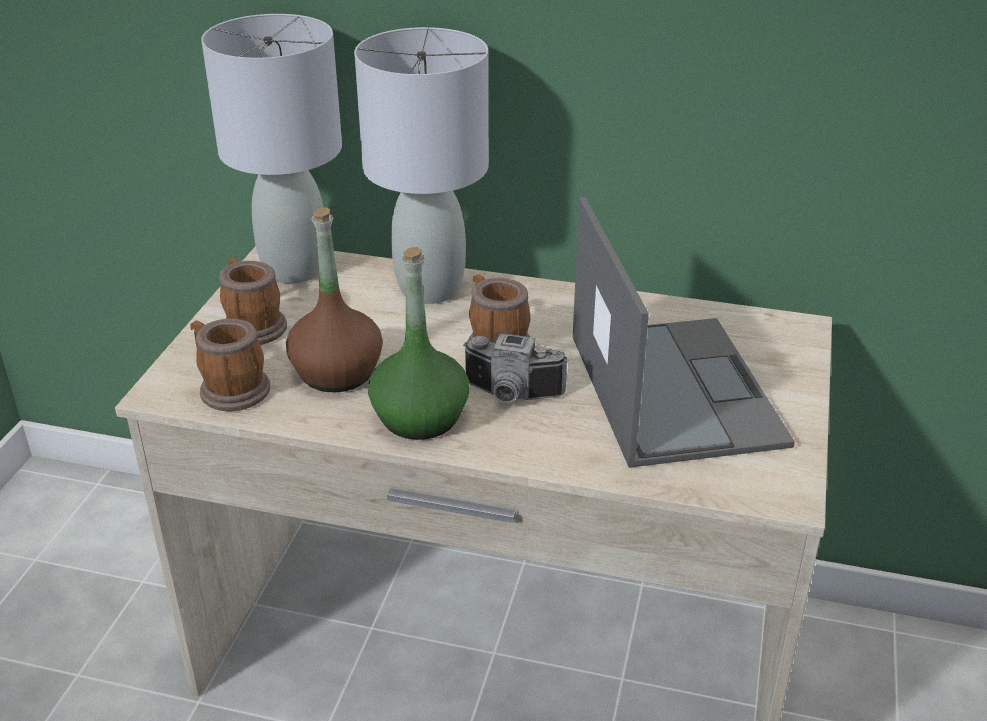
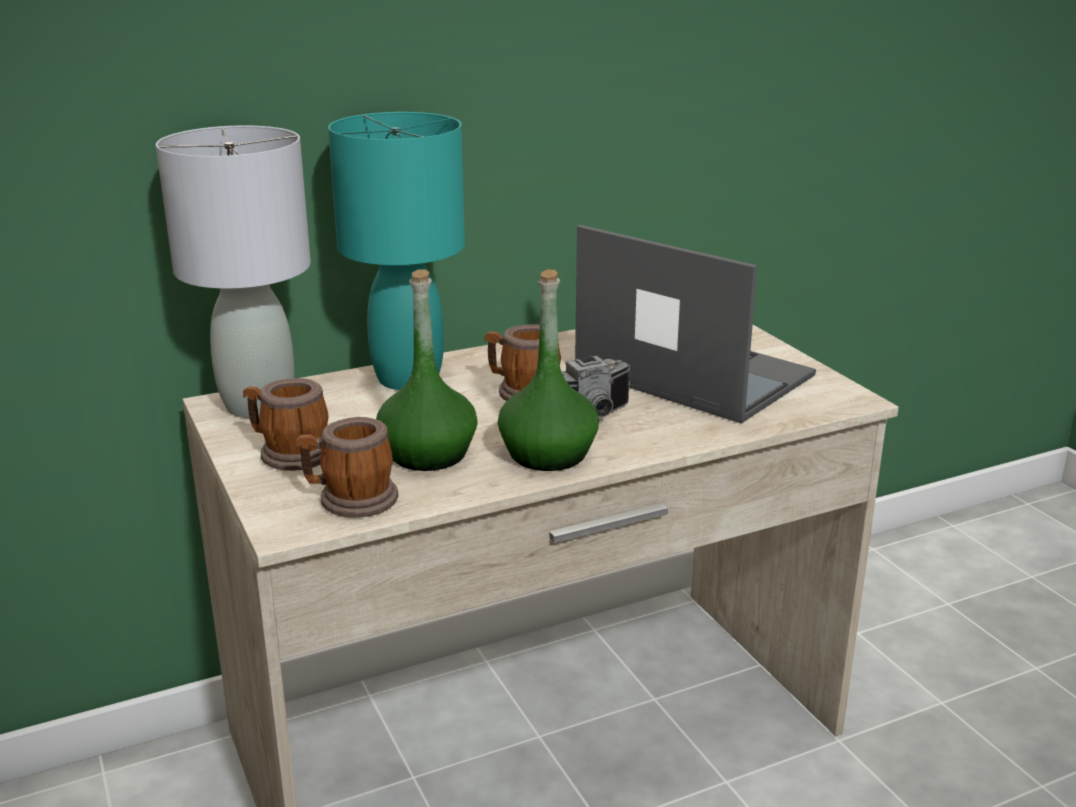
camera: 40 degrees left, 10 degrees down
brown bottle [286,207,383,392] -> green bottle [376,269,477,471]
grey table lamp [354,27,489,304] -> turquoise table lamp [328,112,465,390]

